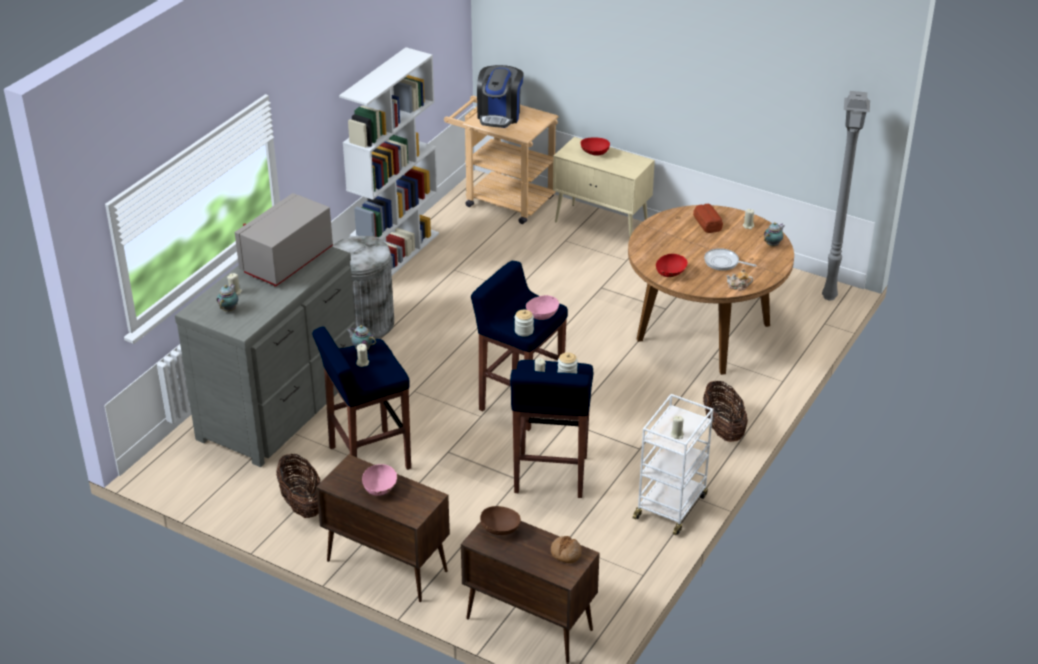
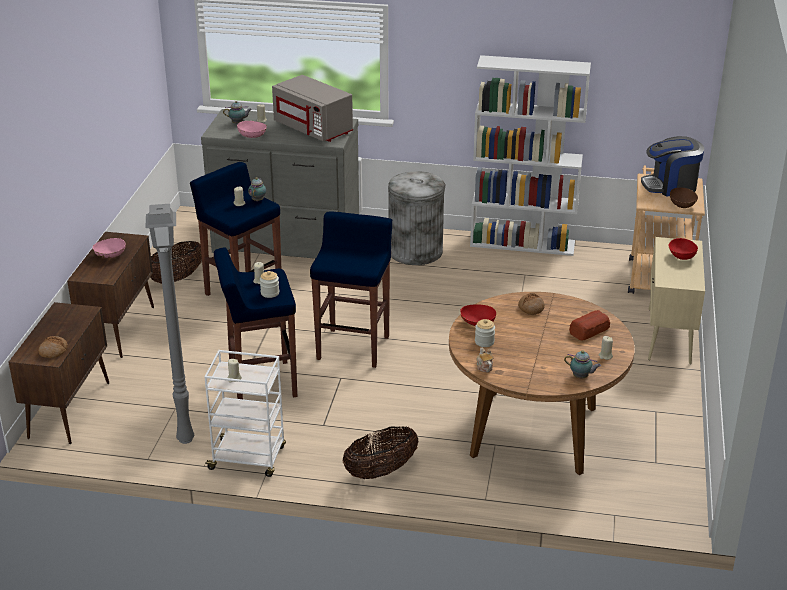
camera: 70 degrees right, 5 degrees down
grey microwave [235,193,333,286] -> grey microwave turned 150 degrees counterclockwise [272,75,353,142]
brown bowl [480,506,521,535] -> brown bowl moved to [670,187,698,208]
jar [515,309,534,336] -> jar moved to [475,319,495,347]
pink bowl [526,295,559,320] -> pink bowl moved to [237,121,267,138]
frying pan [704,248,757,271] -> none
grey floor lamp [822,91,870,300] -> grey floor lamp moved to [146,204,194,444]
none -> bread [518,293,545,315]

